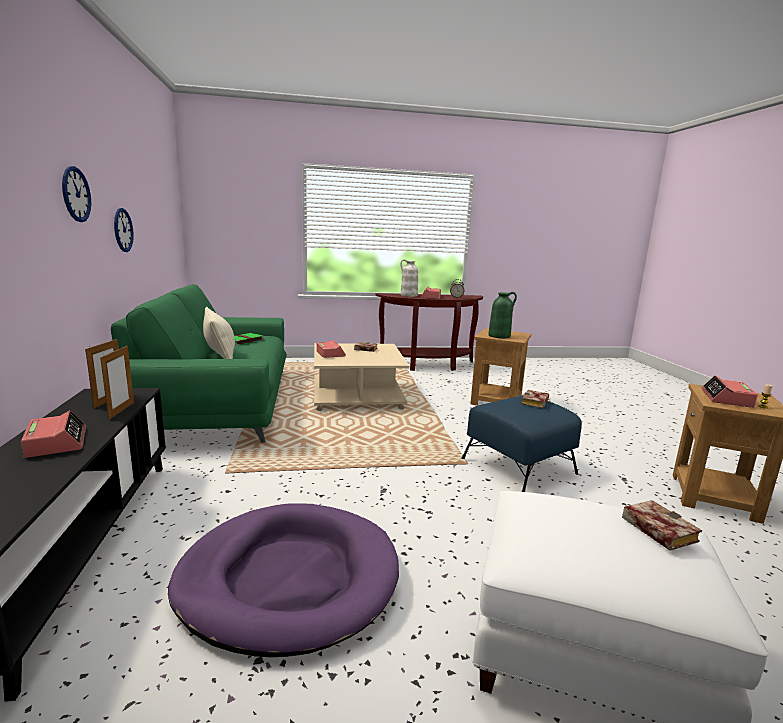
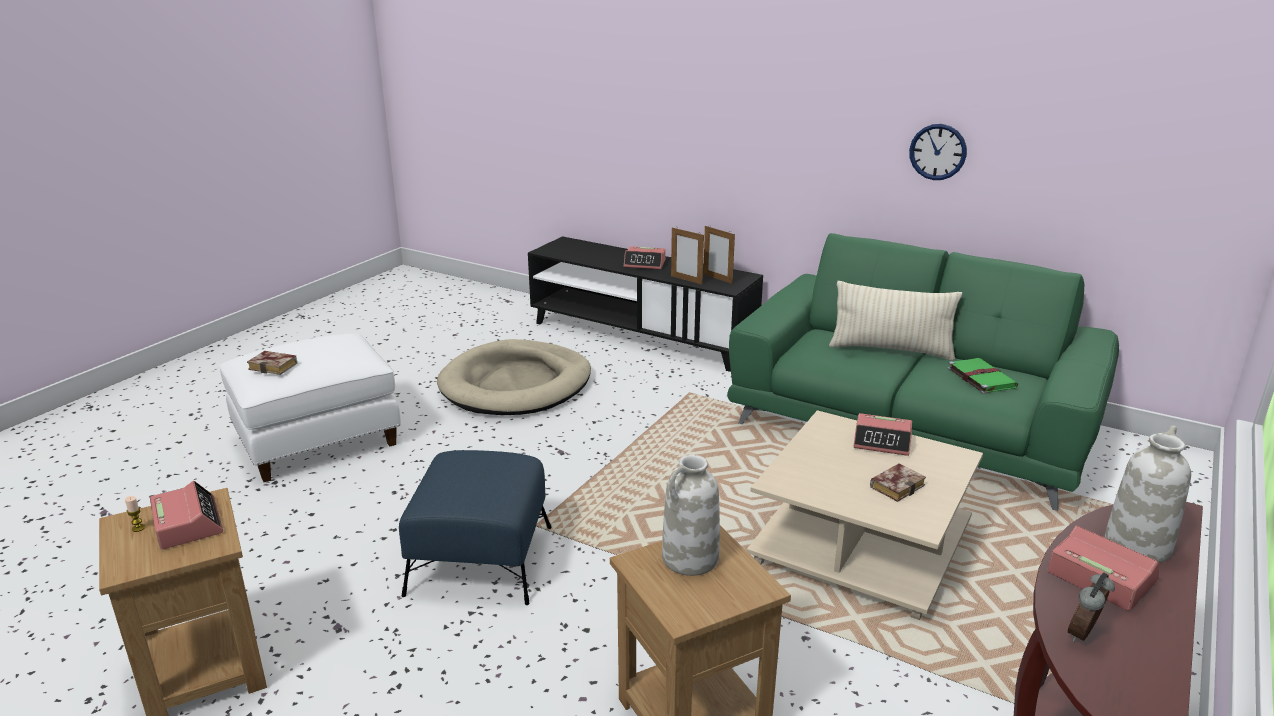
camera: 130 degrees right, 10 degrees up
wall clock [62,166,91,222] -> none
purple dog bed [168,503,399,657] -> beige dog bed [437,339,591,415]
green vase [488,292,517,338] -> white vase [662,455,720,576]
book [522,390,549,408] -> none

